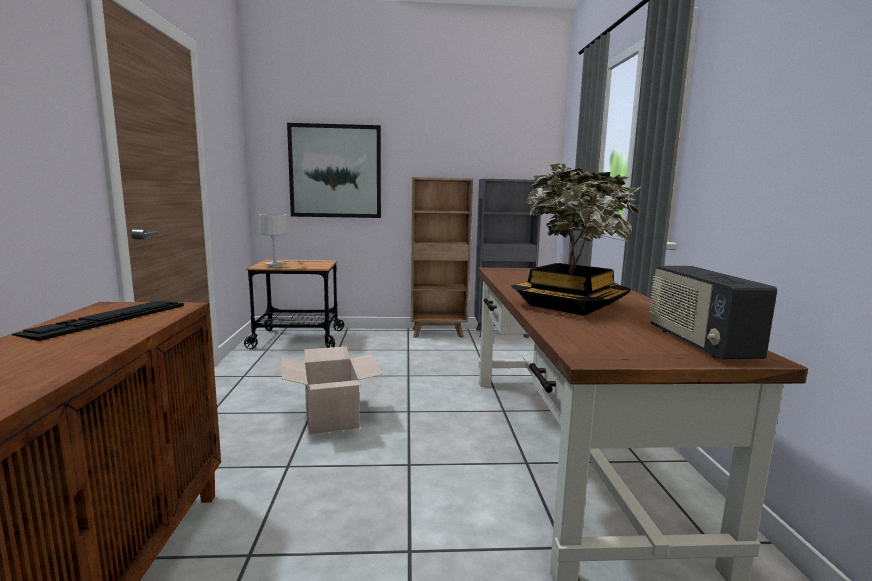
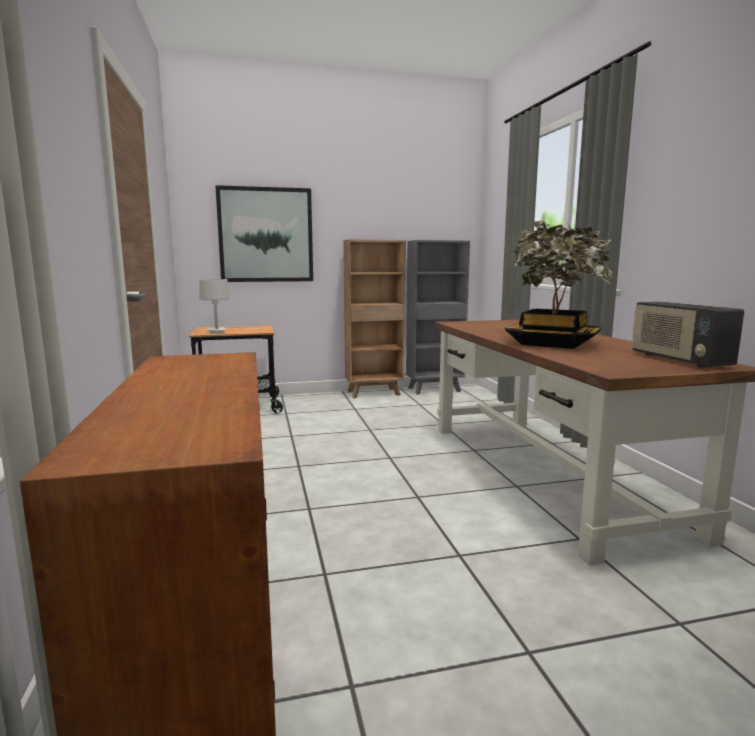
camera: 10 degrees left, 0 degrees up
keyboard [12,301,184,341] -> none
cardboard box [282,346,383,434] -> none

